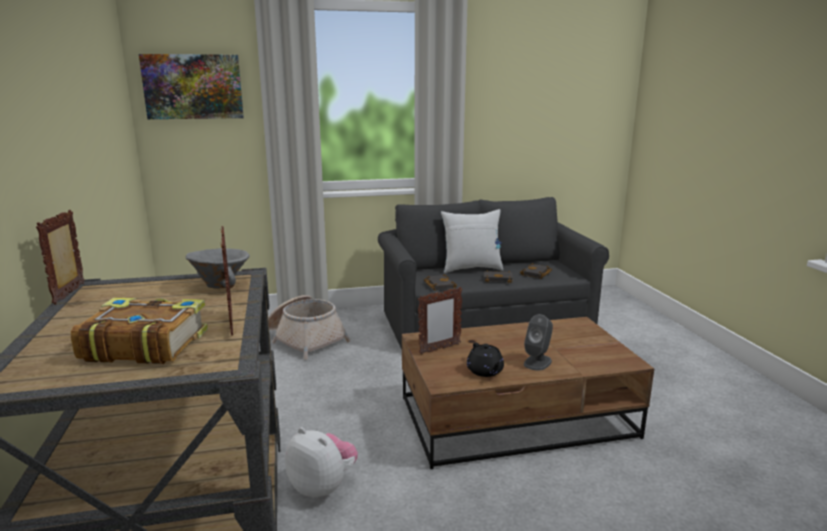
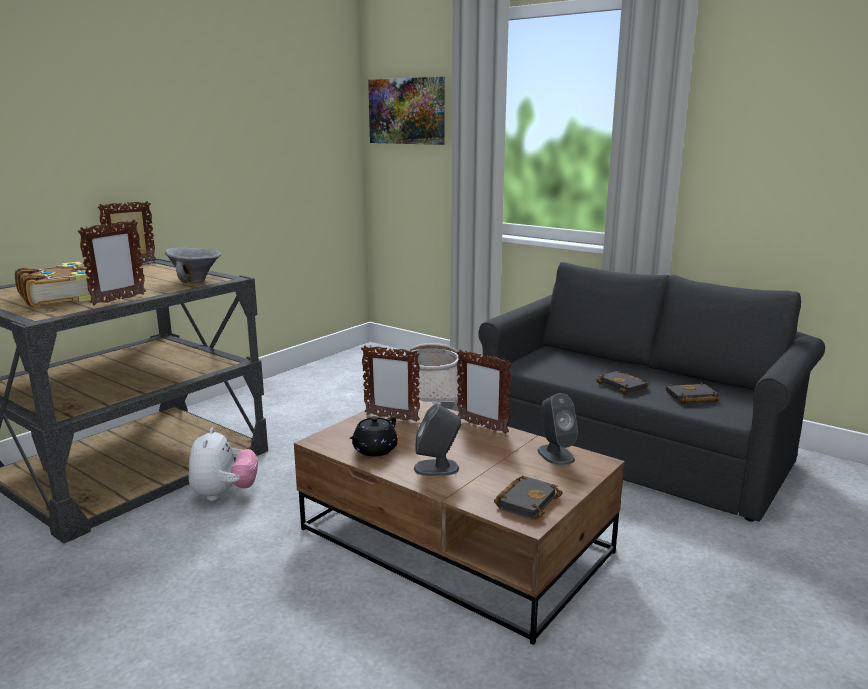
camera: 50 degrees right, 0 degrees up
black book [424,274,457,291] -> black book moved to [494,476,563,520]
grey pillow [441,209,503,273] -> none
none -> picture frame [457,349,512,434]
none -> grey speaker [538,393,578,465]

